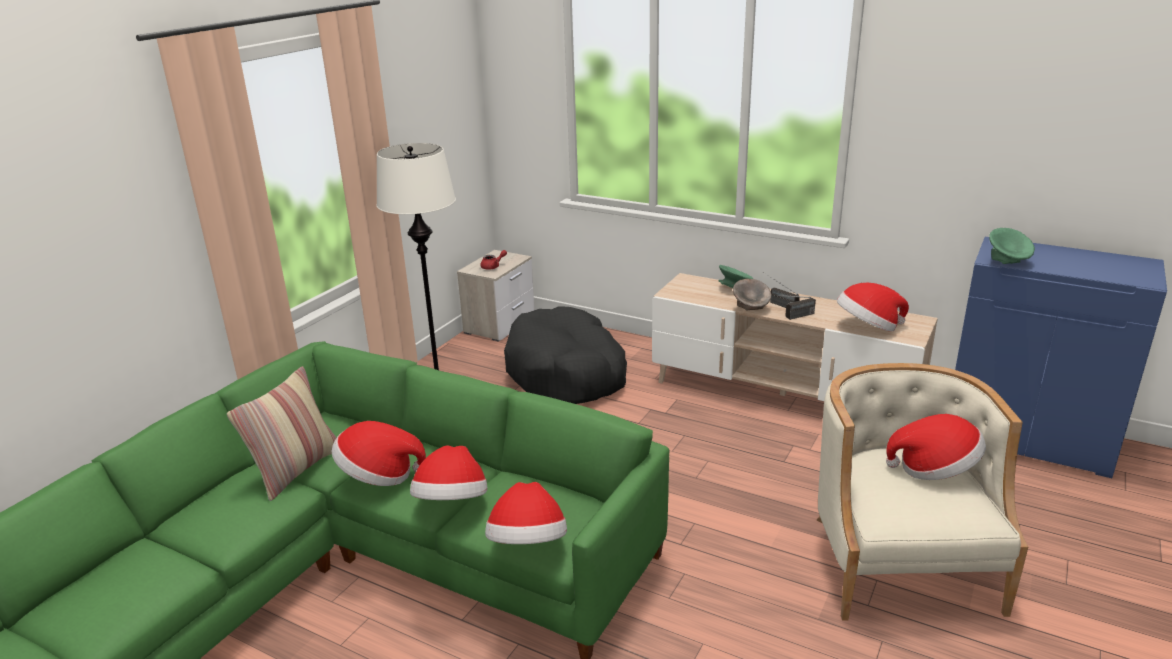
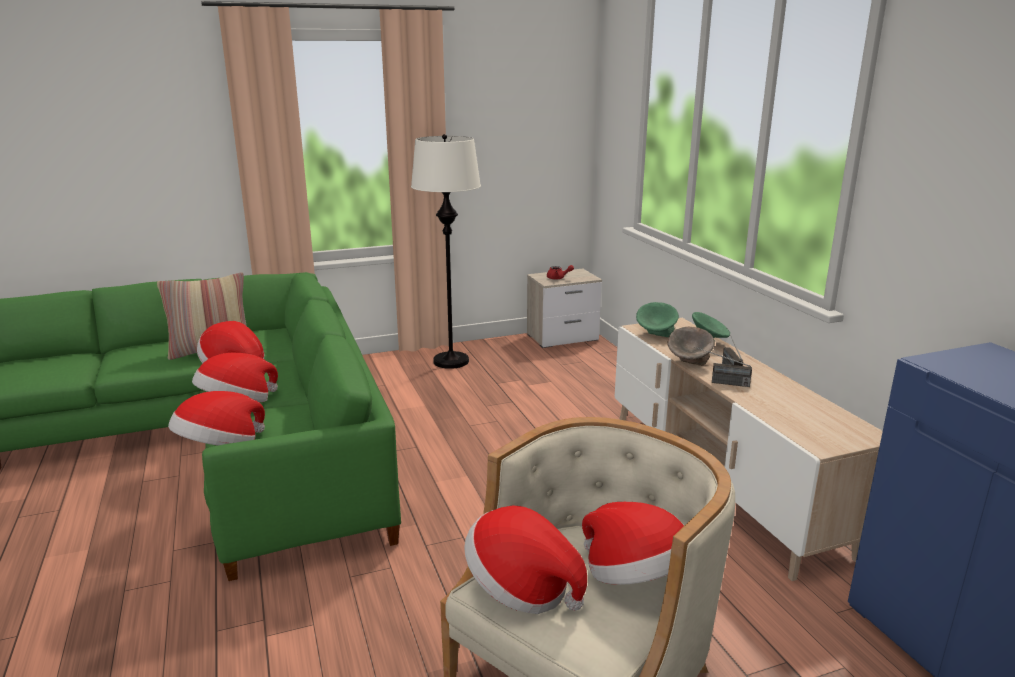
camera: 40 degrees right, 5 degrees down
black dog bed [504,306,627,404] -> none
hat [837,283,909,332] -> hat moved to [464,505,587,614]
green bowl [989,228,1035,264] -> green bowl moved to [636,302,679,337]

